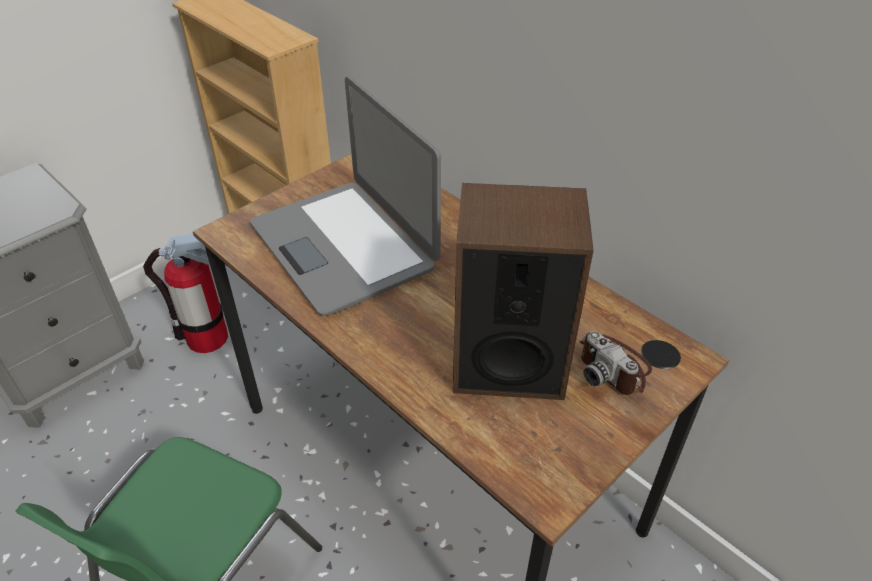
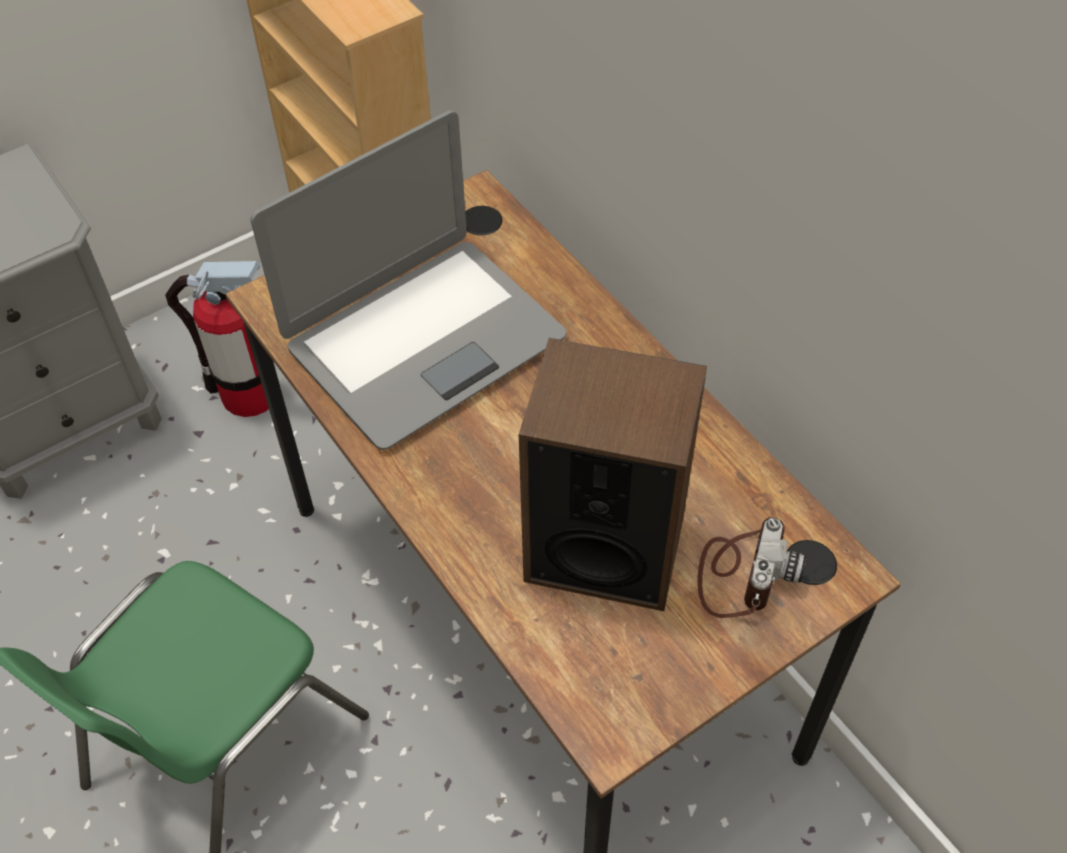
camera: 10 degrees right, 10 degrees up
laptop [250,76,441,316] -> laptop turned 105 degrees counterclockwise [250,110,566,450]
camera [579,331,652,395] -> camera turned 135 degrees counterclockwise [697,517,806,618]

